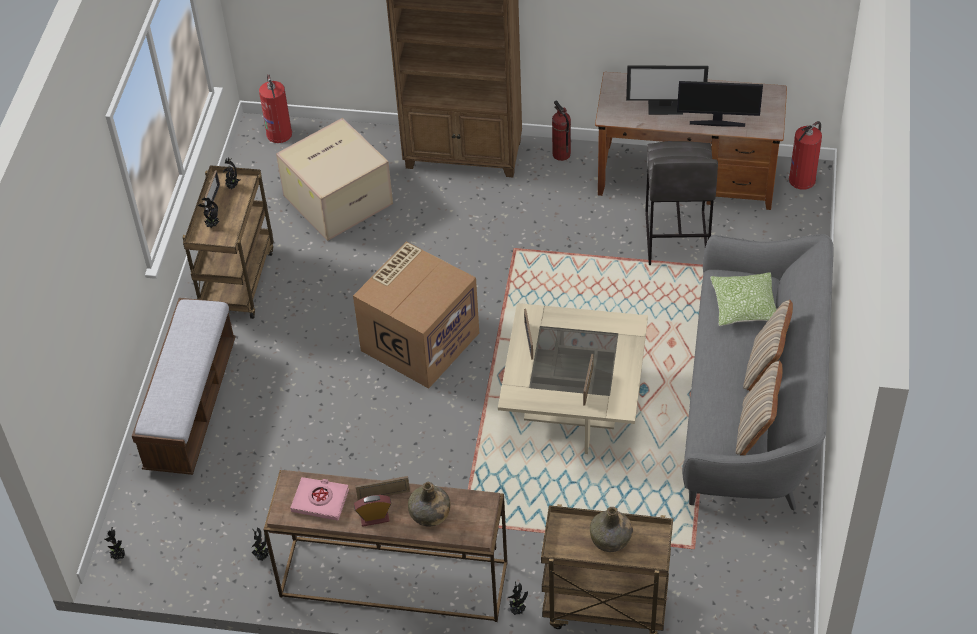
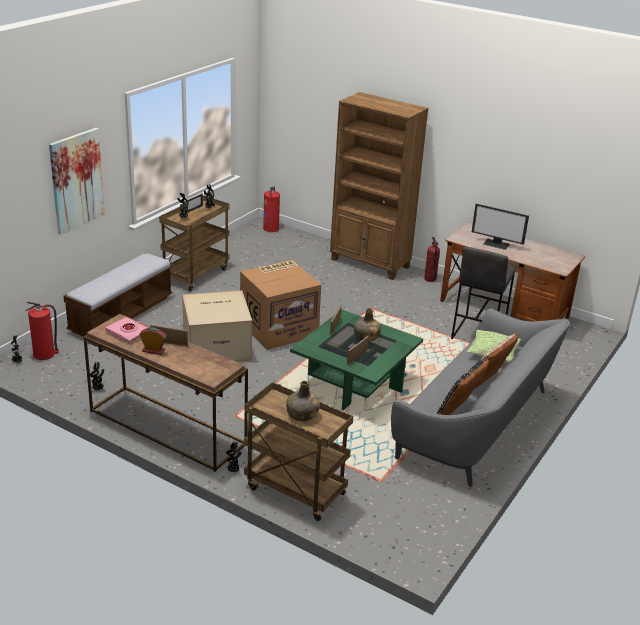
camera: 20 degrees right, 20 degrees down
cardboard box [276,118,393,241] -> cardboard box moved to [182,290,252,362]
green bottle [408,482,450,527] -> green bottle moved to [354,308,381,342]
beige coffee table [498,303,648,454] -> green coffee table [290,310,423,411]
monitor [677,81,763,127] -> none
beige pillow [736,360,783,455] -> black pillow [436,359,489,415]
fire extinguisher [789,121,822,190] -> fire extinguisher moved to [25,302,59,360]
none -> picture [49,128,105,235]

